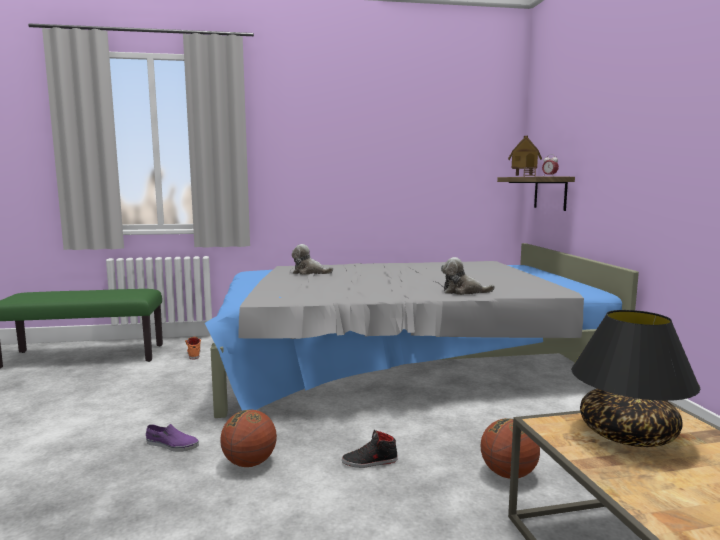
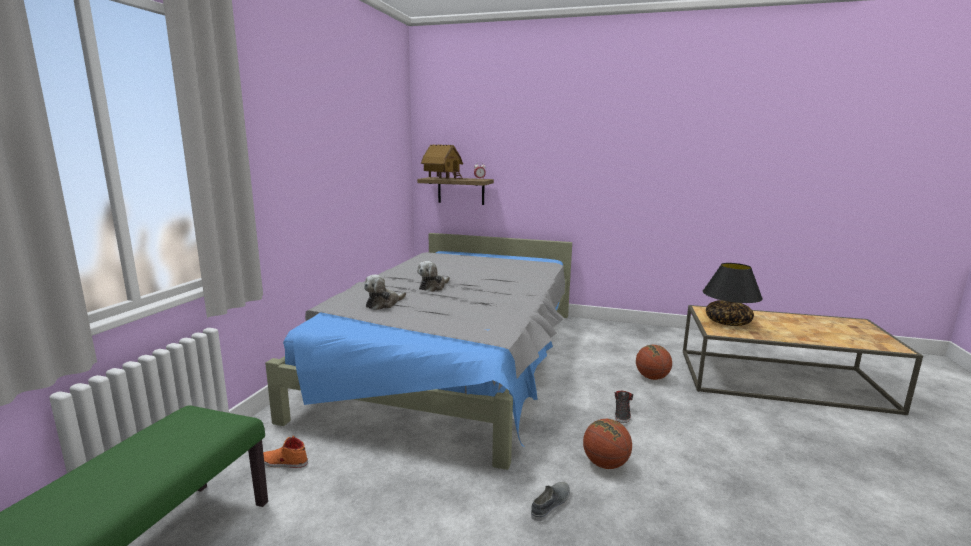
camera: 65 degrees left, 5 degrees up
purple shoe [146,424,199,452] -> grey shoe [531,482,570,521]
plush toy [441,257,495,295] -> plush toy moved to [417,261,450,292]

